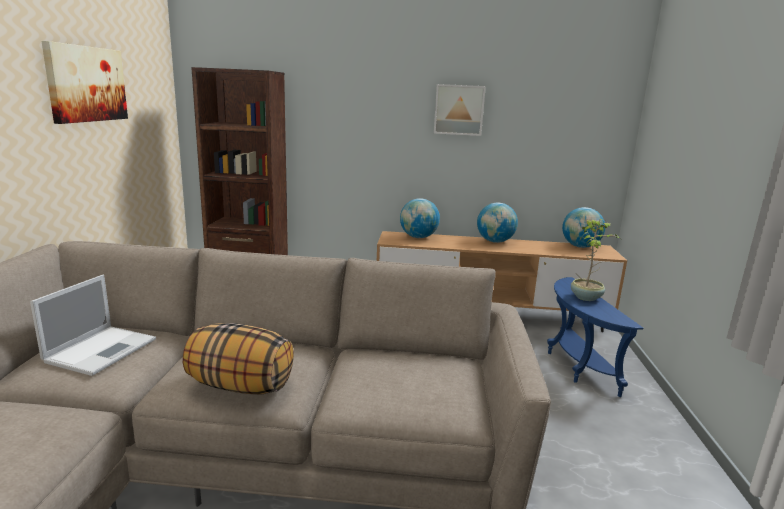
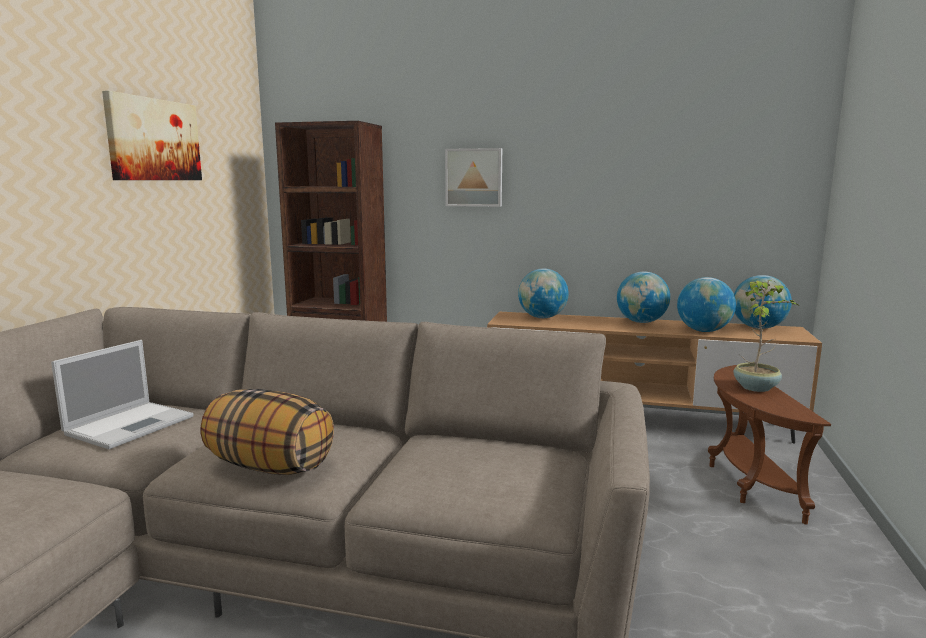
camera: 10 degrees right, 5 degrees down
picture [434,84,486,136] -> picture moved to [445,148,502,207]
blue side table [547,277,643,397] -> brown side table [708,365,831,524]
none -> globe [677,277,736,332]

